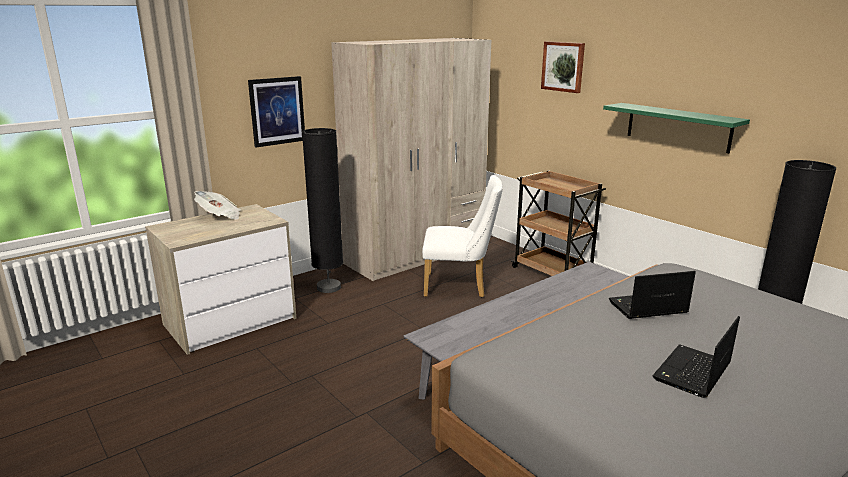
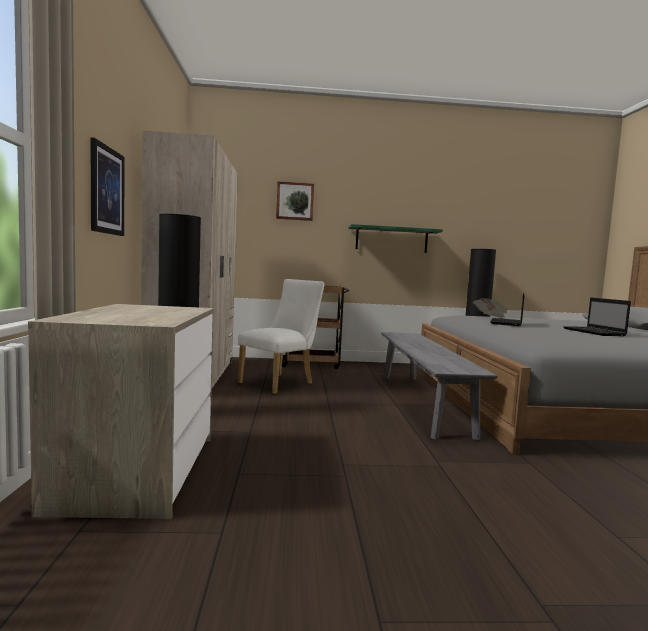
camera: 55 degrees left, 15 degrees down
newspaper [194,191,241,220] -> newspaper moved to [473,298,507,317]

